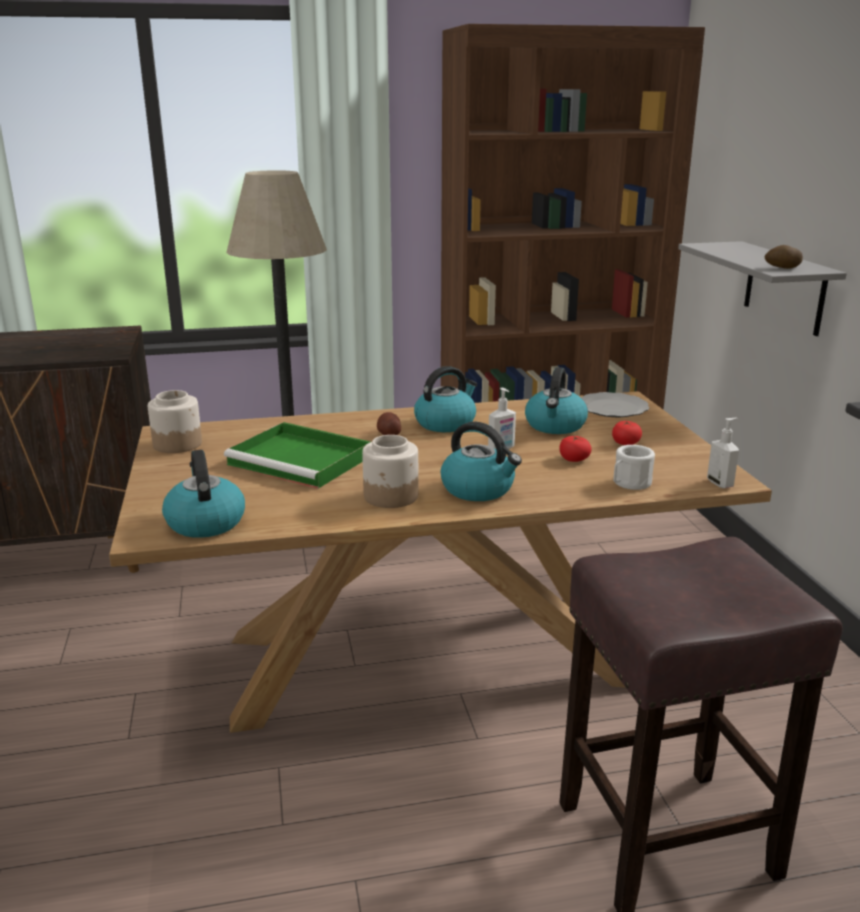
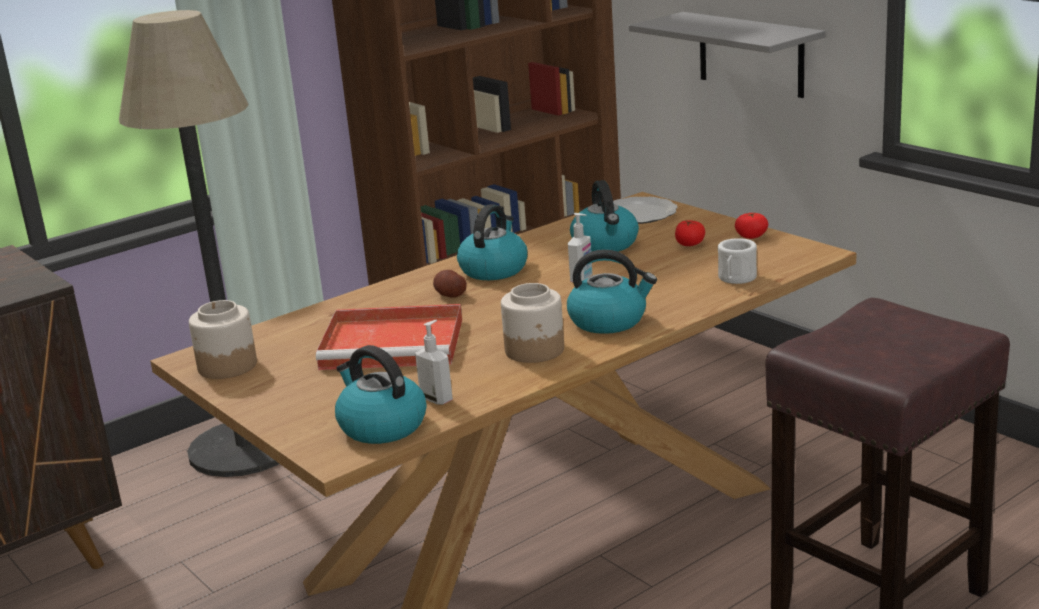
camera: 25 degrees left, 0 degrees up
green tray [224,422,370,489] -> red tray [316,304,462,370]
tomato [559,436,592,462] -> tomato moved to [735,213,768,239]
soap dispenser [707,418,739,489] -> soap dispenser moved to [415,320,453,405]
potato [765,245,803,269] -> none

